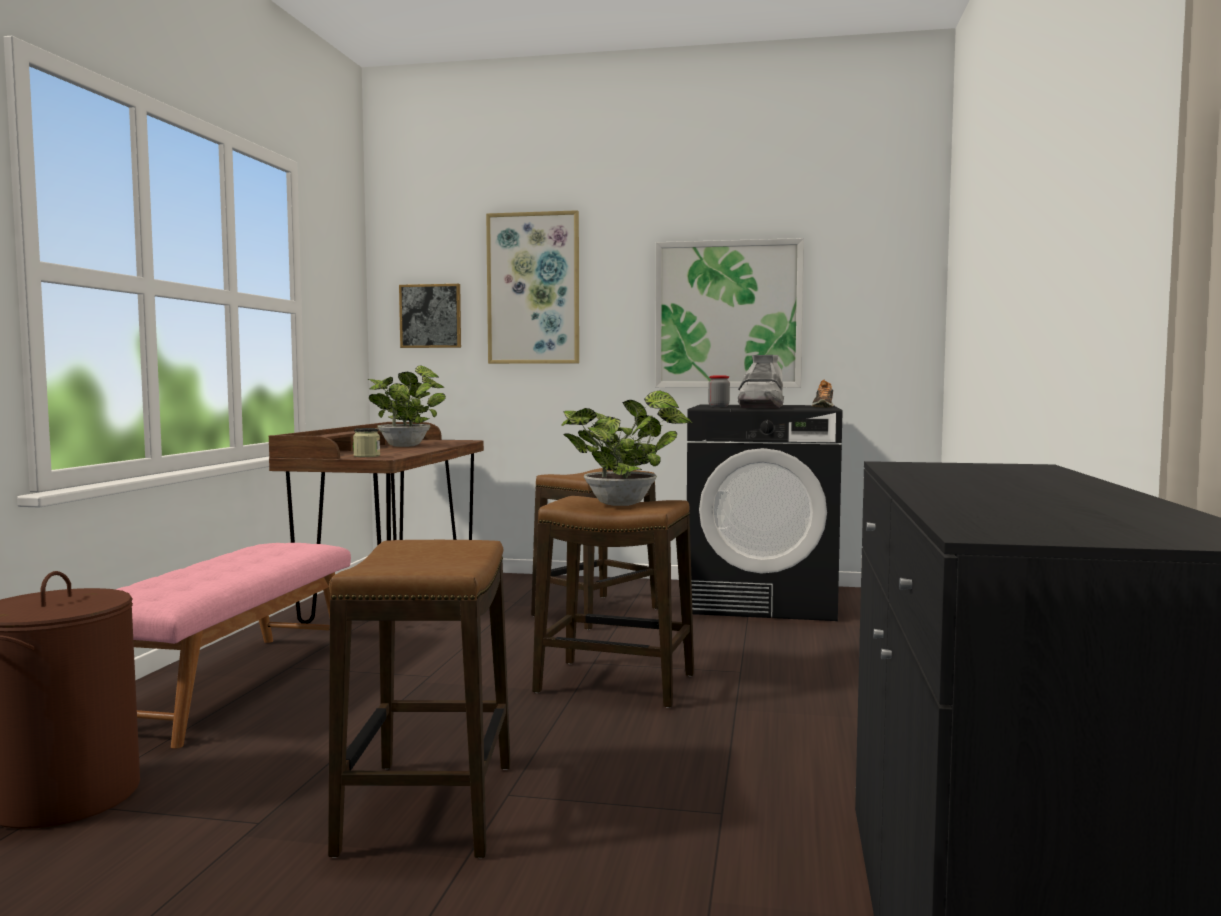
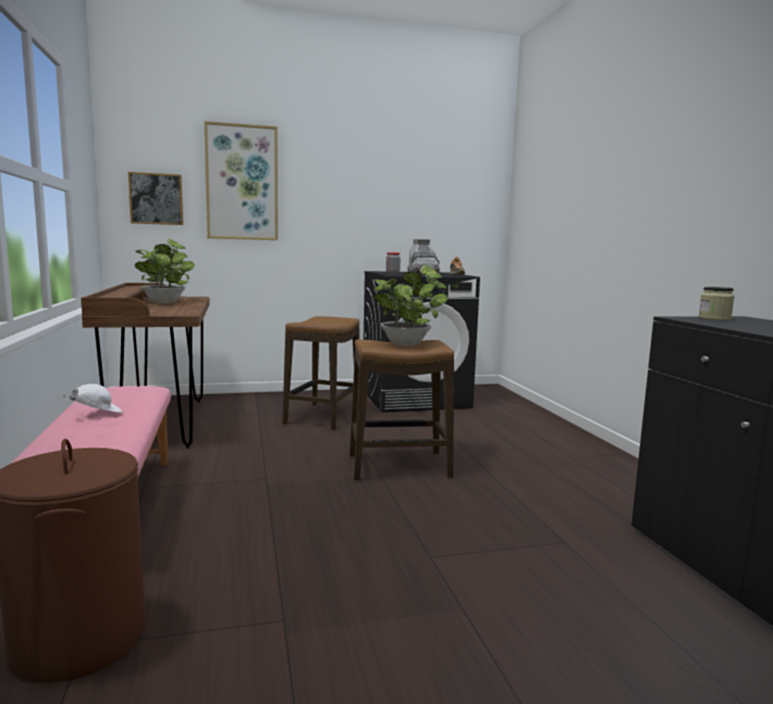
camera: 25 degrees left, 5 degrees up
stool [328,540,511,858] -> none
jar [353,428,380,457] -> jar moved to [699,287,735,320]
picture [655,238,804,388] -> none
none -> white cap [63,384,122,413]

